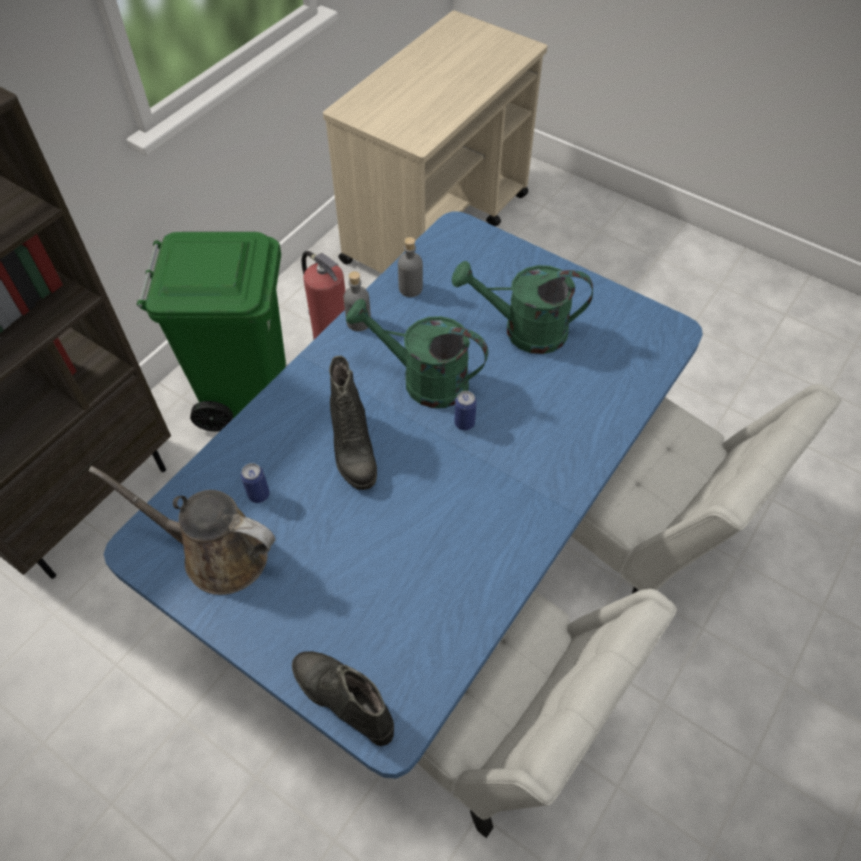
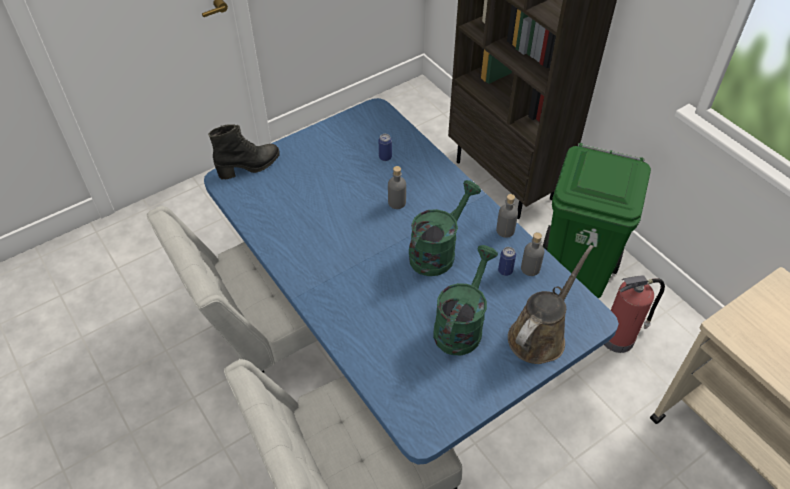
camera: 110 degrees right, 5 degrees down
brown watering can [88,466,275,595] -> brown watering can moved to [508,245,594,364]
black boot [329,356,377,490] -> grey bottle [388,166,406,209]
can [454,391,477,430] -> can moved to [498,247,516,276]

